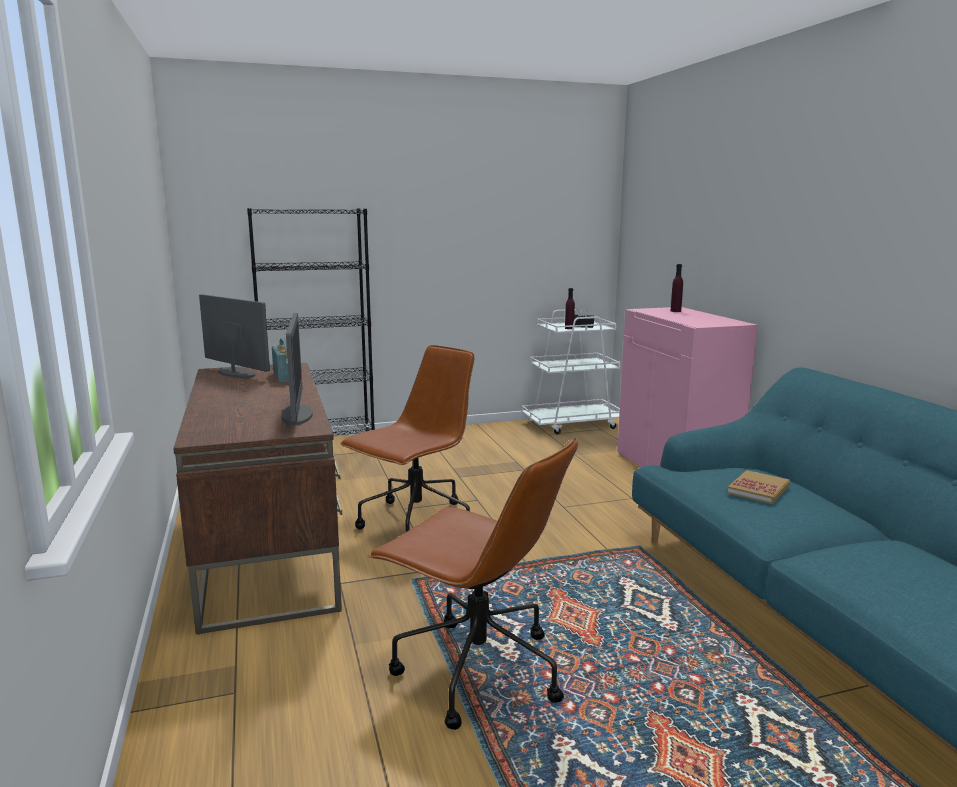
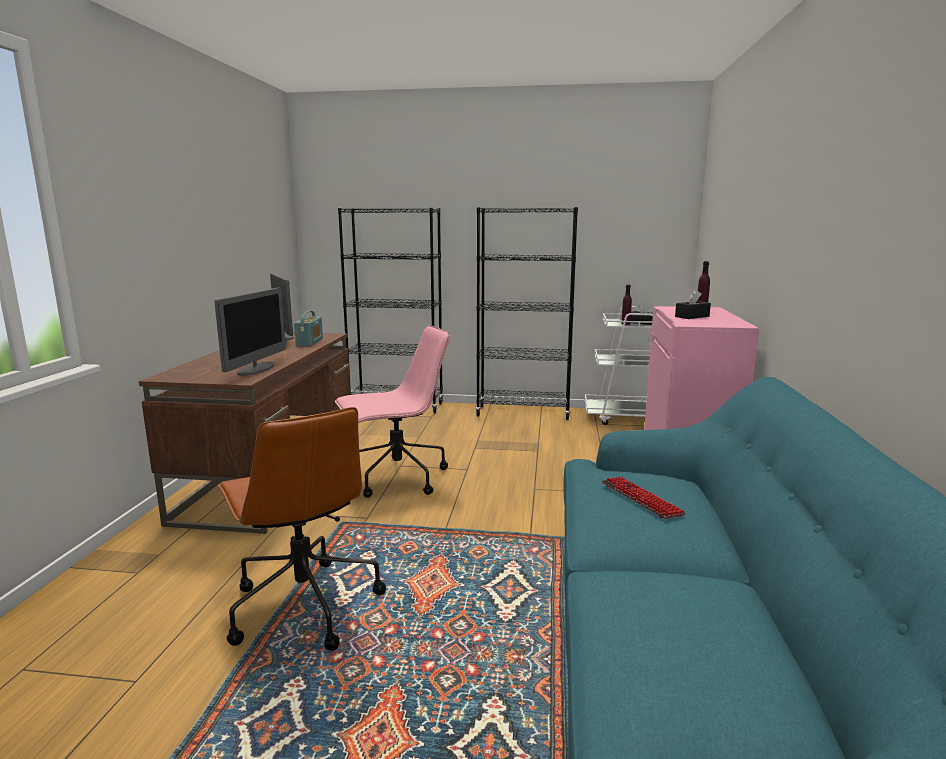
camera: 25 degrees right, 0 degrees up
brown office chair [340,345,474,532] -> pink office chair [335,325,450,498]
book [727,470,790,504] -> keyboard [602,477,686,519]
none -> black bookcase [476,207,578,420]
none -> black tissue box [675,290,711,319]

